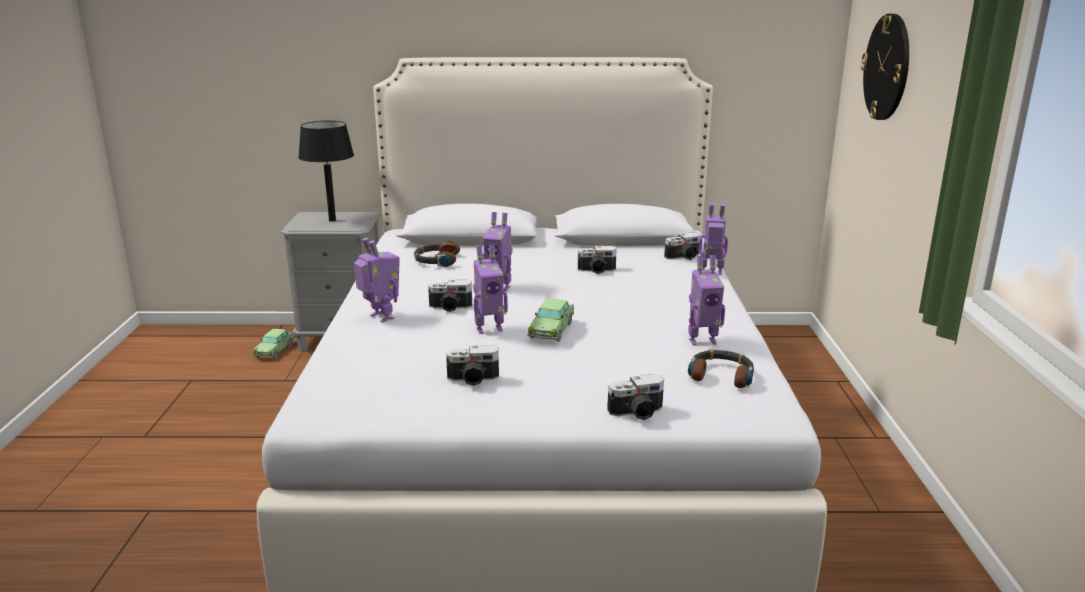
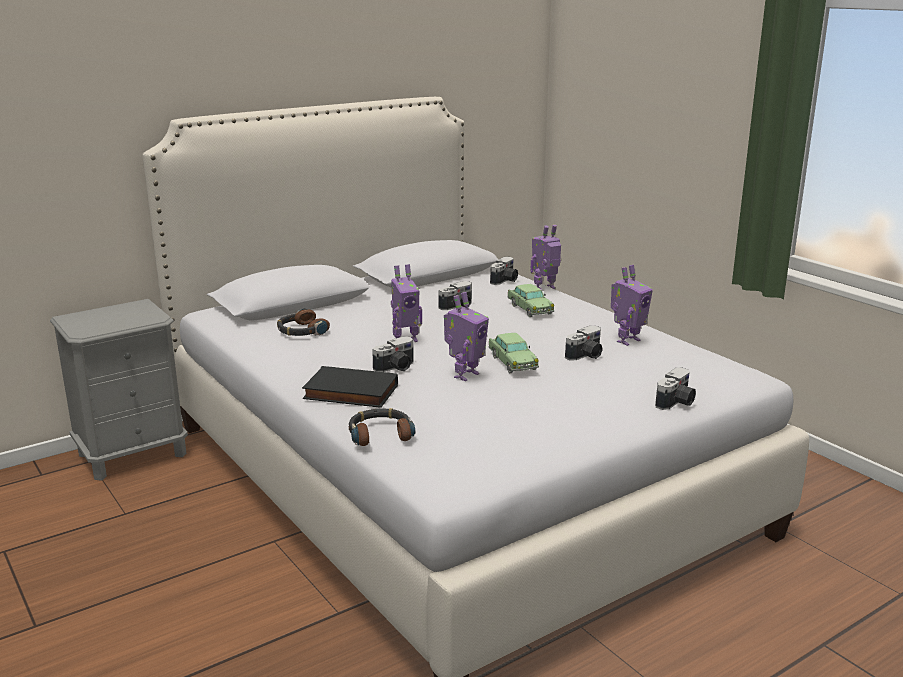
camera: 35 degrees left, 0 degrees up
toy car [253,329,295,359] -> toy car moved to [508,284,555,317]
black table lamp [298,121,354,222] -> none
toy robot [354,238,400,322] -> black book [302,366,398,408]
camera [446,345,499,386] -> camera moved to [565,326,603,360]
headphones [688,349,754,388] -> headphones moved to [349,408,415,446]
wall clock [861,14,909,120] -> none

